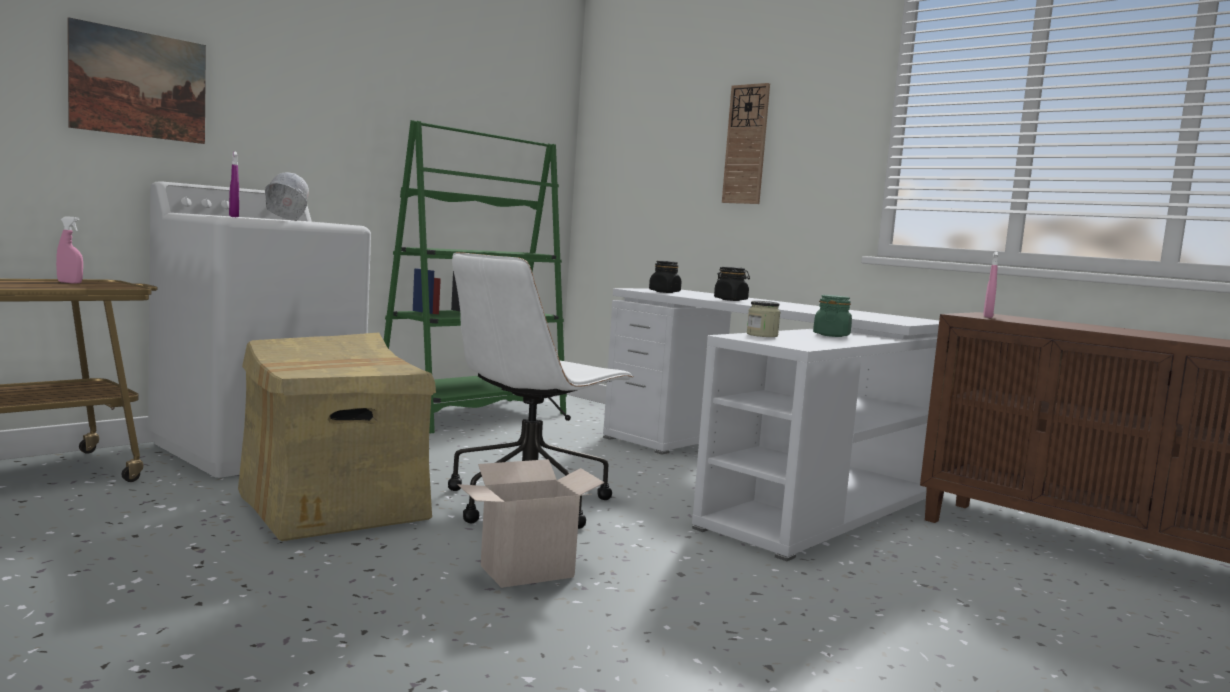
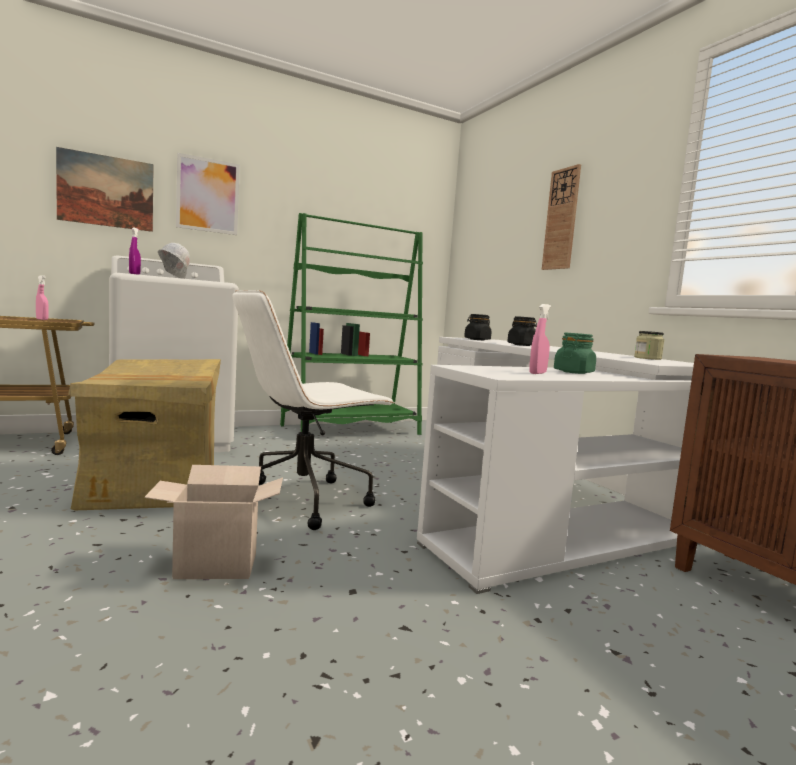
camera: 20 degrees right, 0 degrees up
jar [747,301,780,337] -> jar moved to [634,331,664,360]
pink spray bottle [983,252,998,318] -> pink spray bottle moved to [529,304,551,374]
none -> picture [176,153,240,235]

